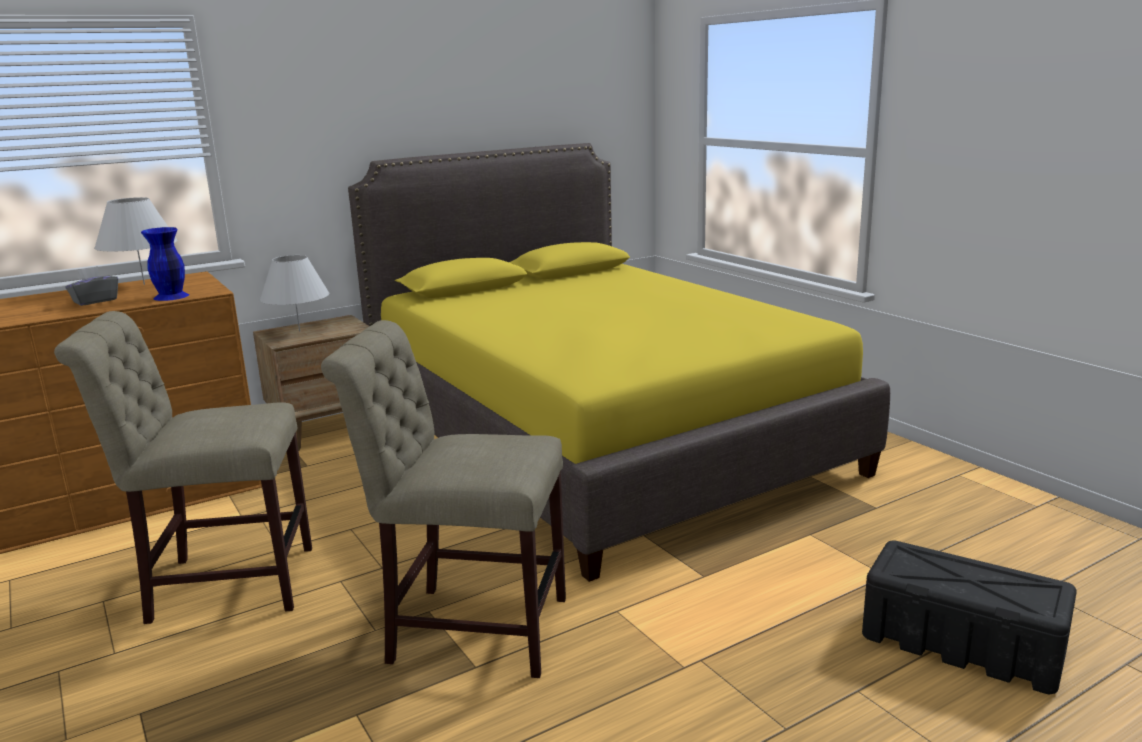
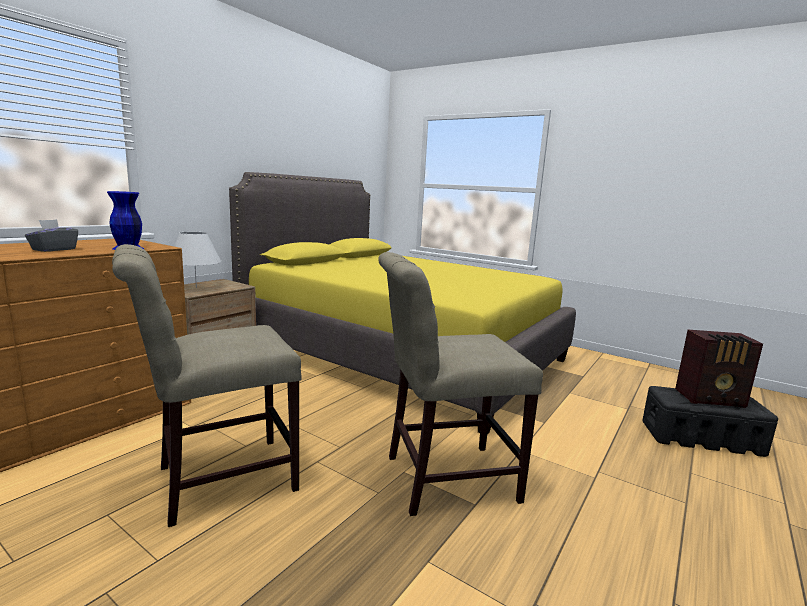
camera: 25 degrees left, 5 degrees down
white table lamp [94,197,177,285] -> none
none -> radio [675,330,763,408]

